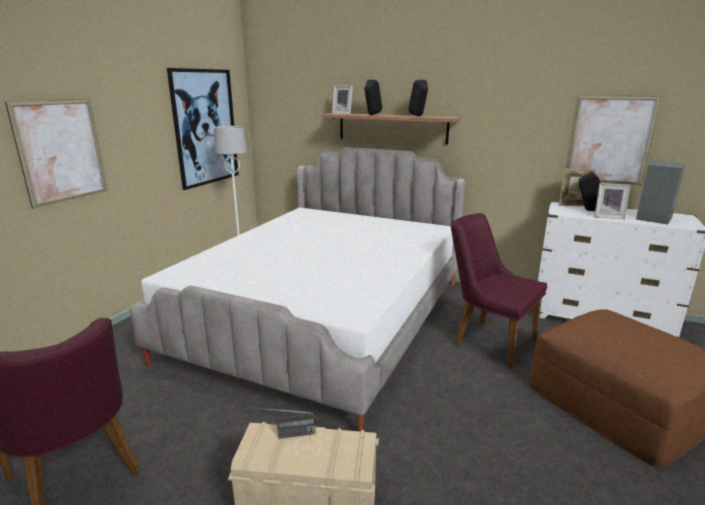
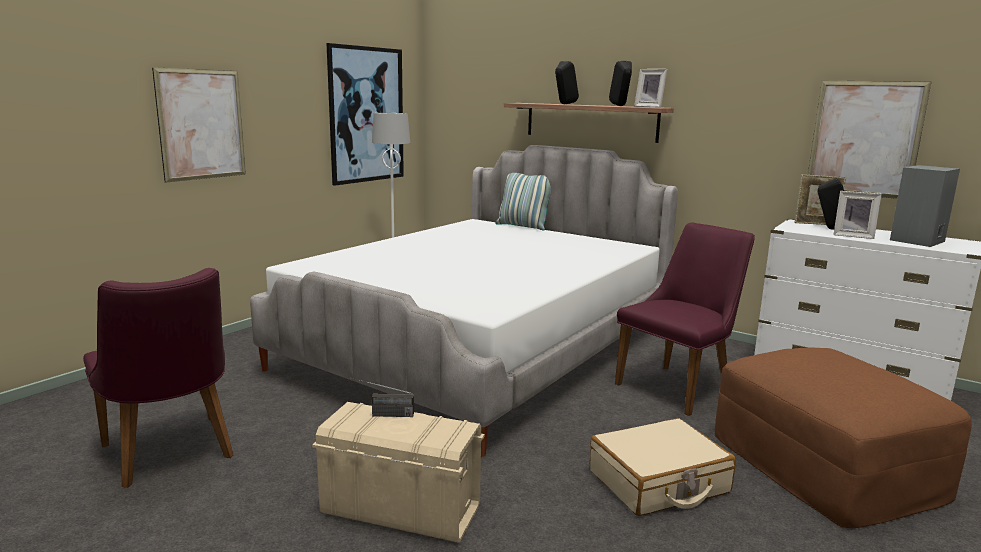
camera: 10 degrees right, 5 degrees down
picture frame [332,86,353,114] -> picture frame moved to [634,69,667,108]
purple chair [451,213,547,369] -> purple chair turned 90 degrees clockwise [615,222,755,416]
none -> pillow [495,173,551,230]
none -> beige suitcase [590,418,736,516]

